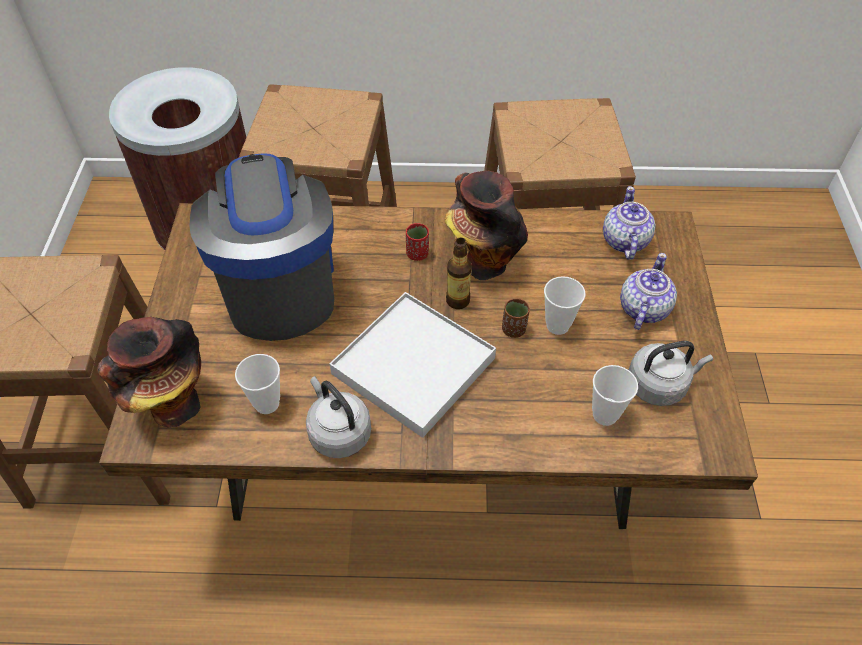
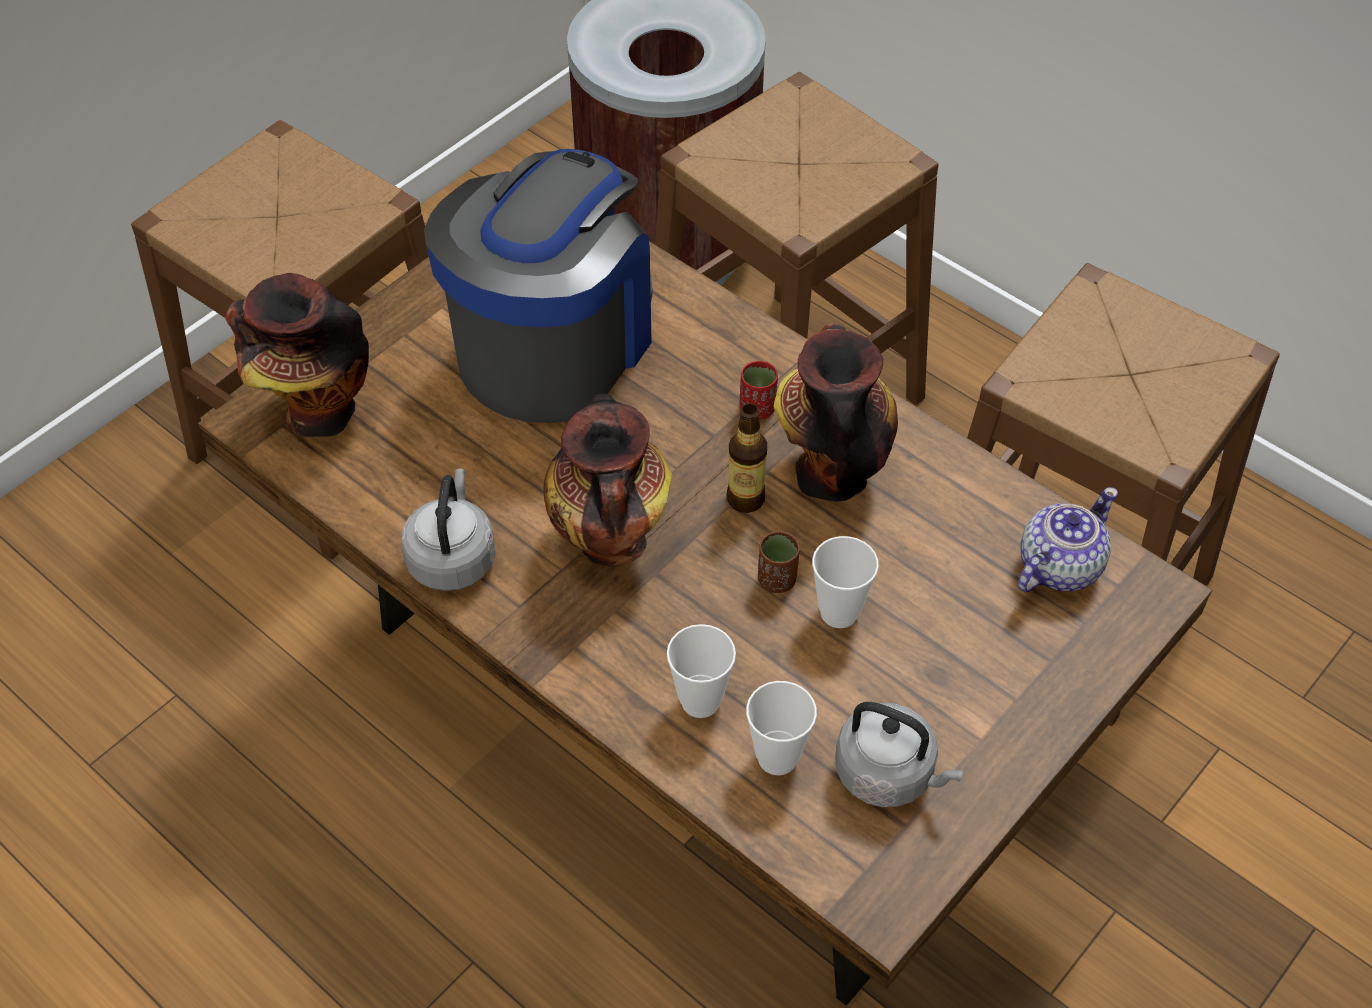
camera: 40 degrees right, 0 degrees up
cup [235,354,280,414] -> cup moved to [667,624,736,718]
white tray [330,292,496,438] -> vase [544,393,672,566]
teapot [620,253,677,330] -> none

